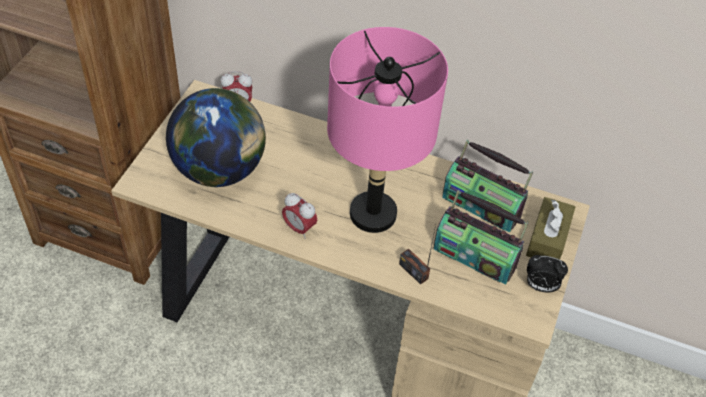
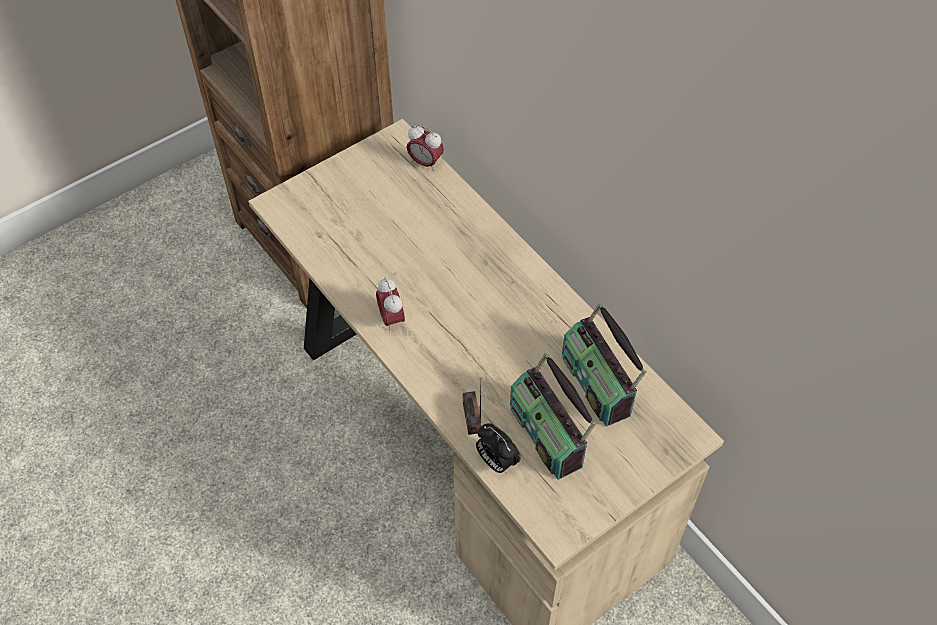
camera: 35 degrees right, 5 degrees up
globe [166,88,266,187] -> none
pink table lamp [327,27,448,233] -> none
brown tissue box [526,197,575,260] -> none
alarm clock [527,255,568,293] -> alarm clock moved to [476,423,520,473]

